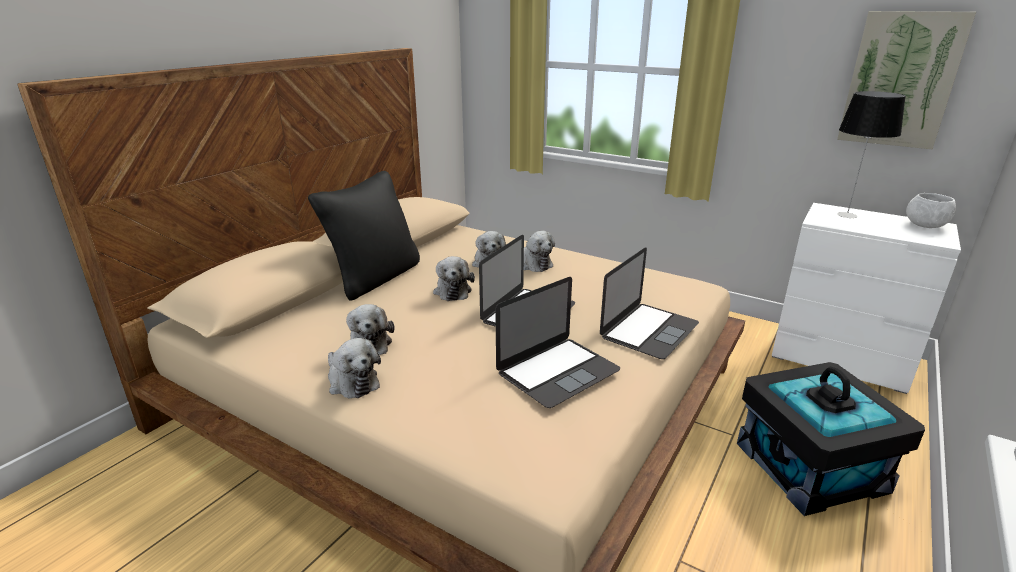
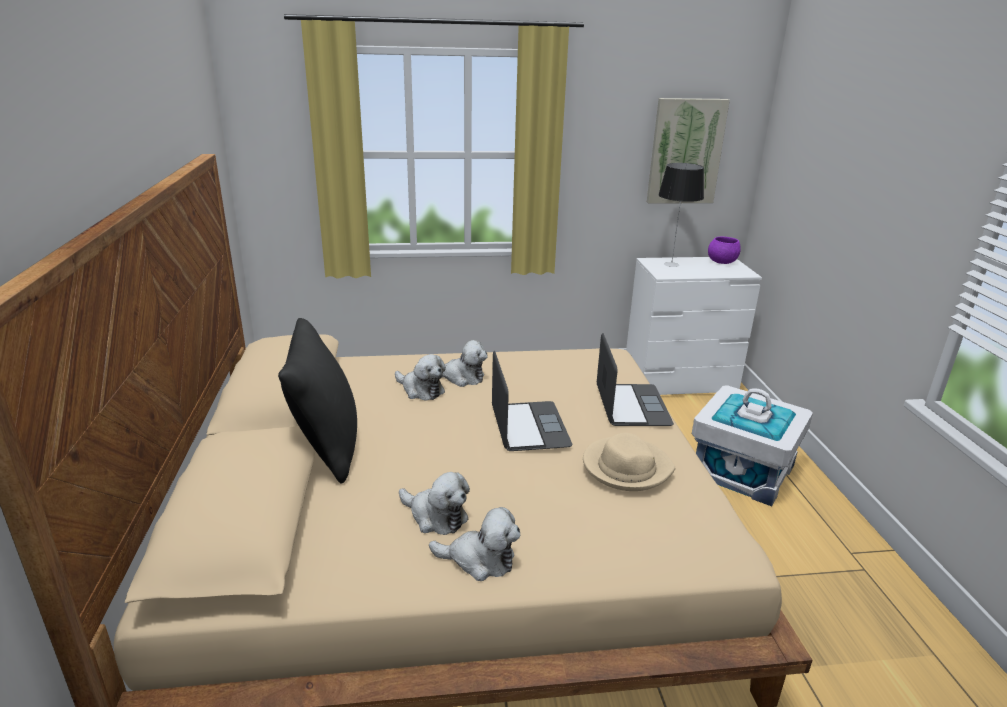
camera: 40 degrees left, 0 degrees up
plush toy [433,256,475,301] -> none
laptop [495,277,620,408] -> beige hat [583,433,675,491]
black storage box [737,362,925,516] -> white storage box [692,385,813,506]
white bowl [906,193,956,228] -> purple bowl [708,237,741,264]

